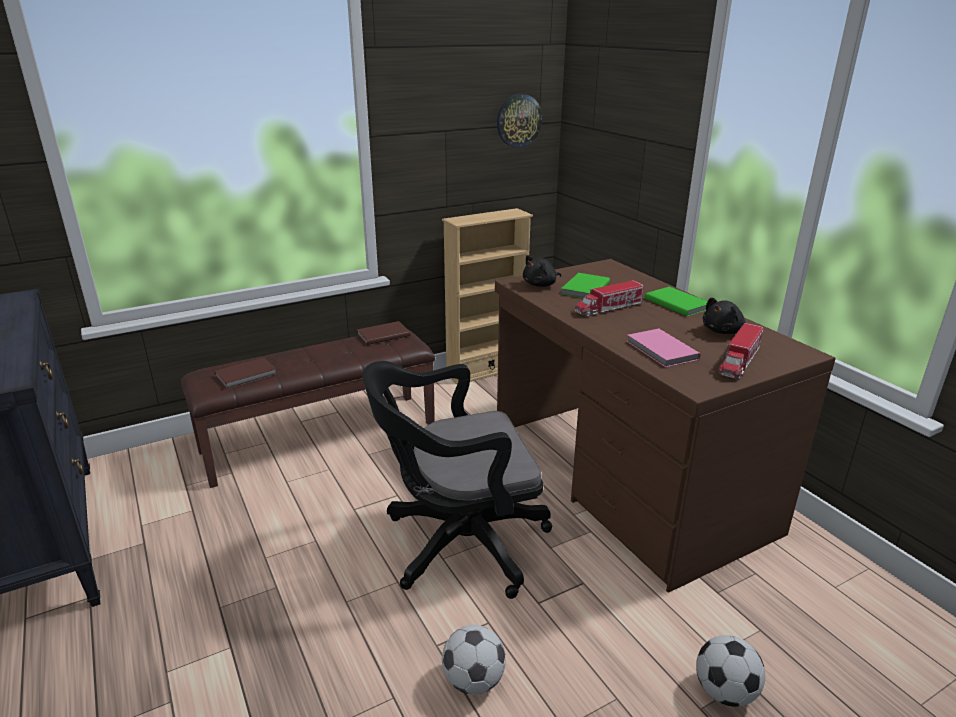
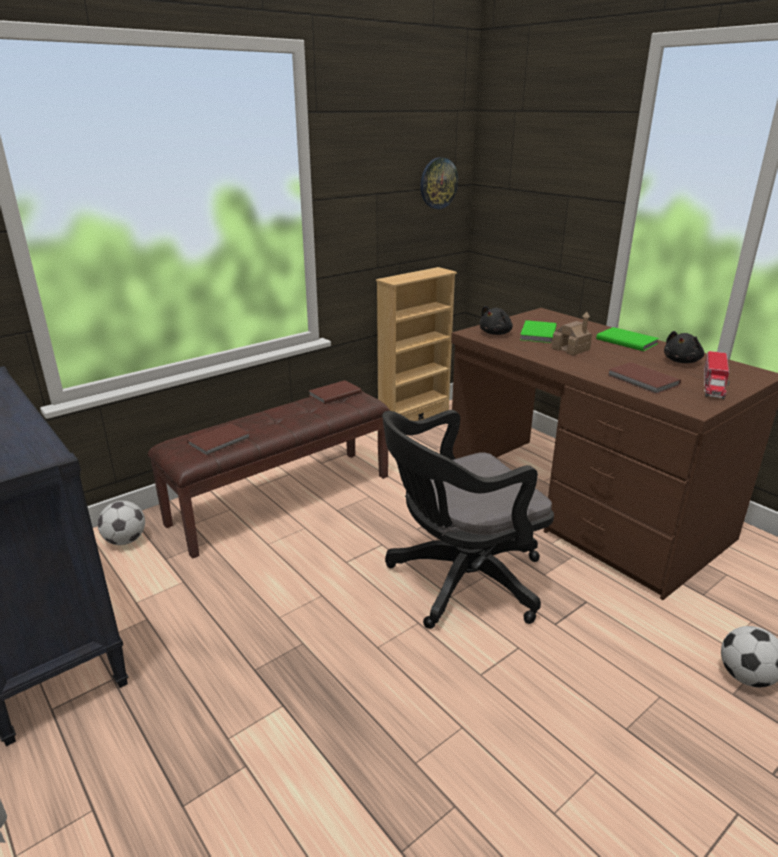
camera: 10 degrees left, 0 degrees up
football [442,625,506,695] -> football moved to [97,501,145,545]
toy truck [575,280,644,317] -> toy house [552,312,592,356]
pink book [627,329,701,367] -> brown book [607,362,681,394]

